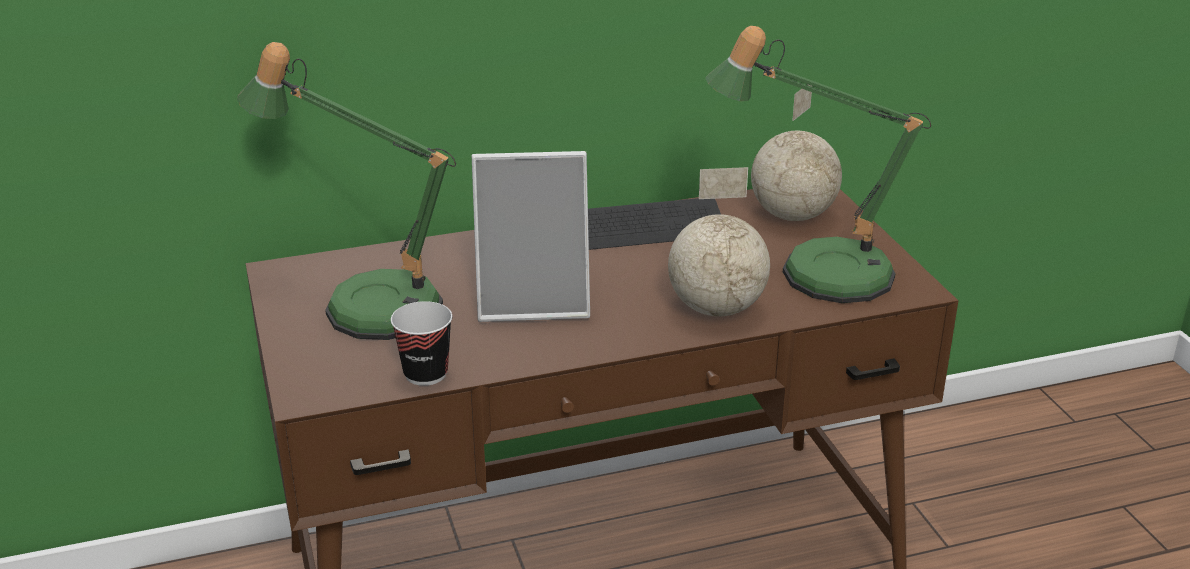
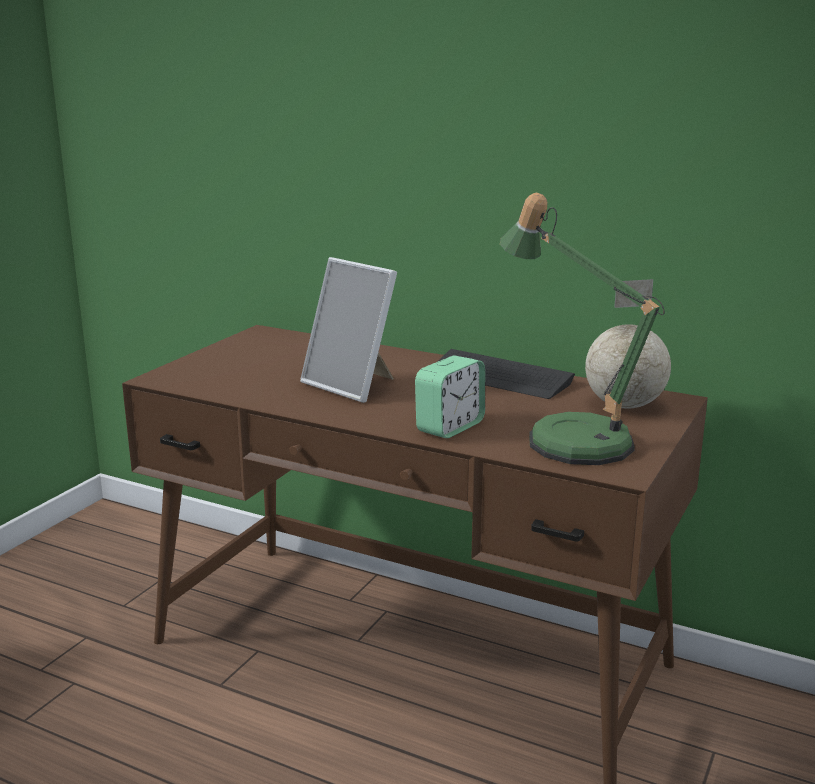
camera: 45 degrees right, 10 degrees down
table lamp [237,42,456,340] -> none
cup [391,301,452,386] -> none
globe [668,167,770,316] -> alarm clock [415,356,485,438]

